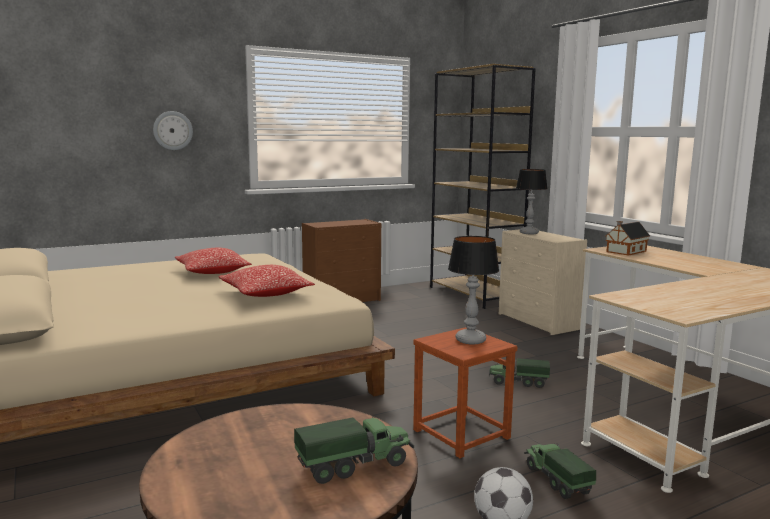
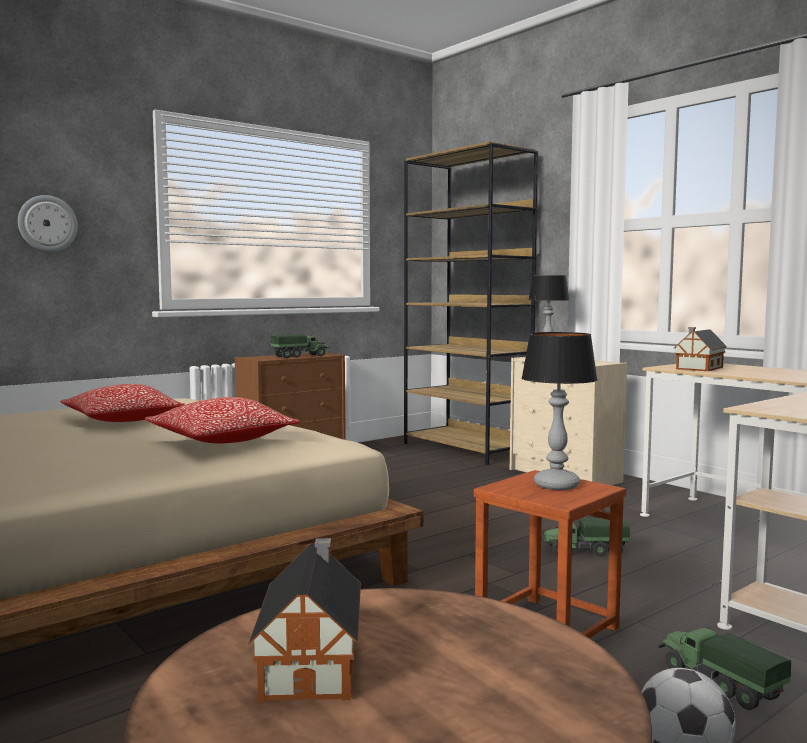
camera: 10 degrees left, 5 degrees down
toy truck [294,417,414,484] -> toy truck moved to [271,334,329,358]
none -> toy house [248,538,361,702]

